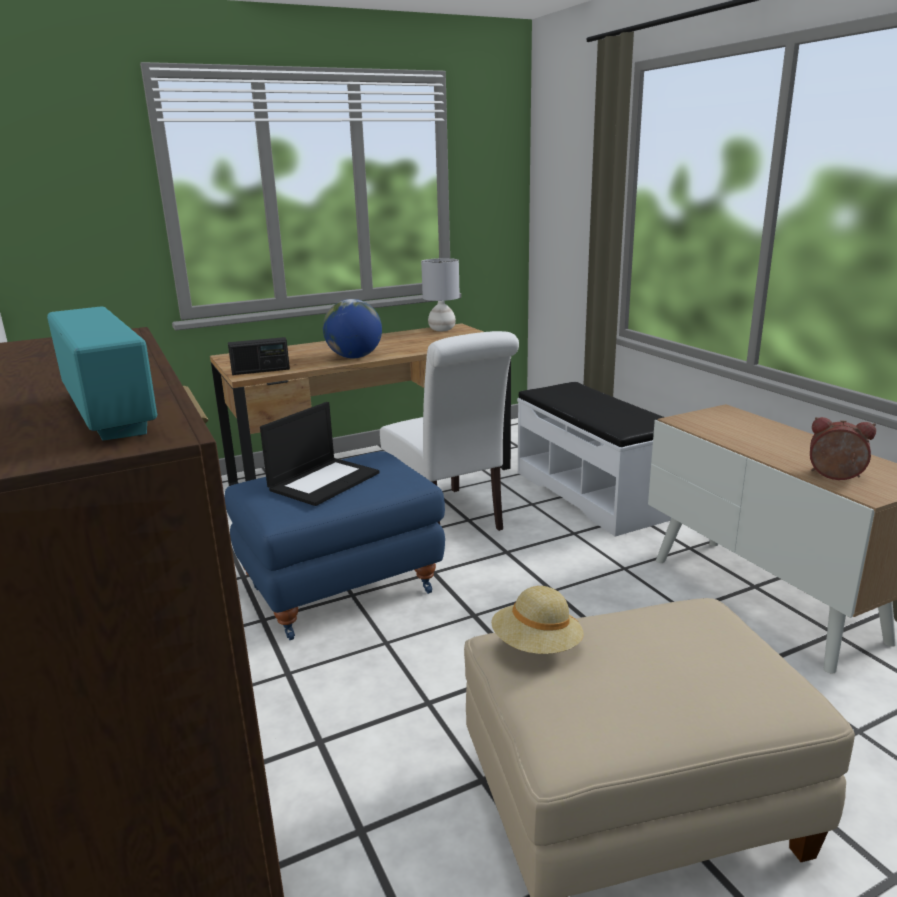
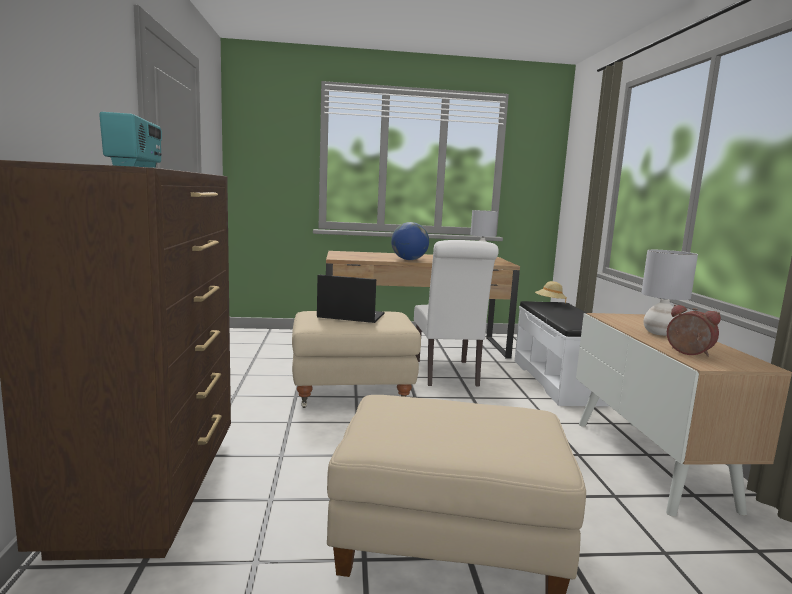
camera: 20 degrees right, 10 degrees down
blue ottoman [224,451,445,640] -> beige ottoman [292,311,421,408]
radio [228,337,290,375] -> none
laptop [260,402,380,506] -> laptop turned 135 degrees counterclockwise [317,275,384,323]
beige hat [491,586,584,654] -> beige hat moved to [535,281,567,304]
none -> grey table lamp [641,250,698,336]

